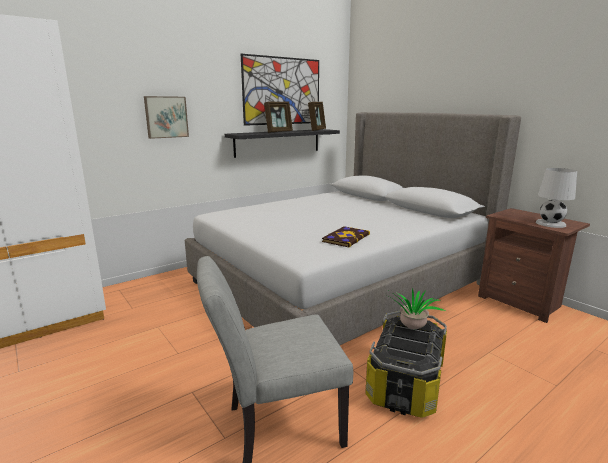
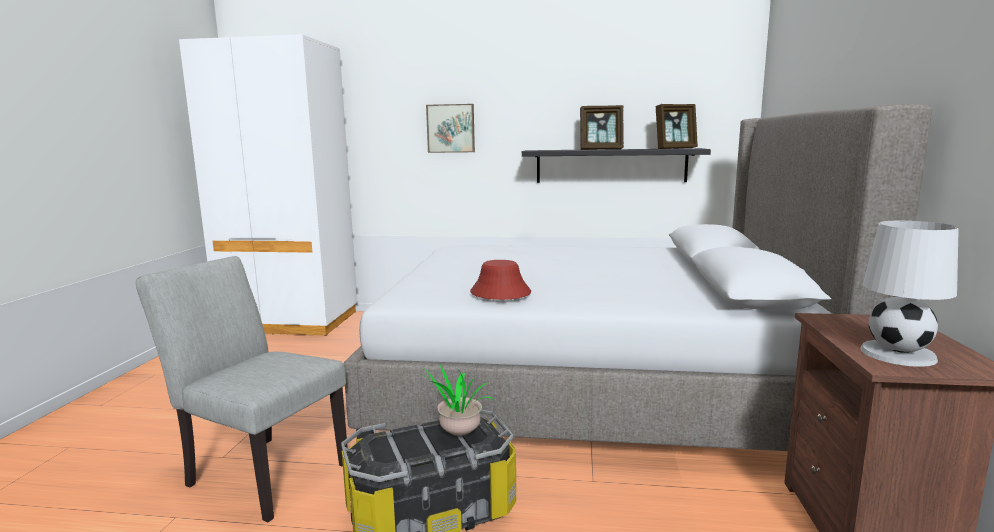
camera: 45 degrees right, 5 degrees down
picture [241,54,319,126] -> none
book [322,226,370,247] -> red hat [470,260,531,300]

